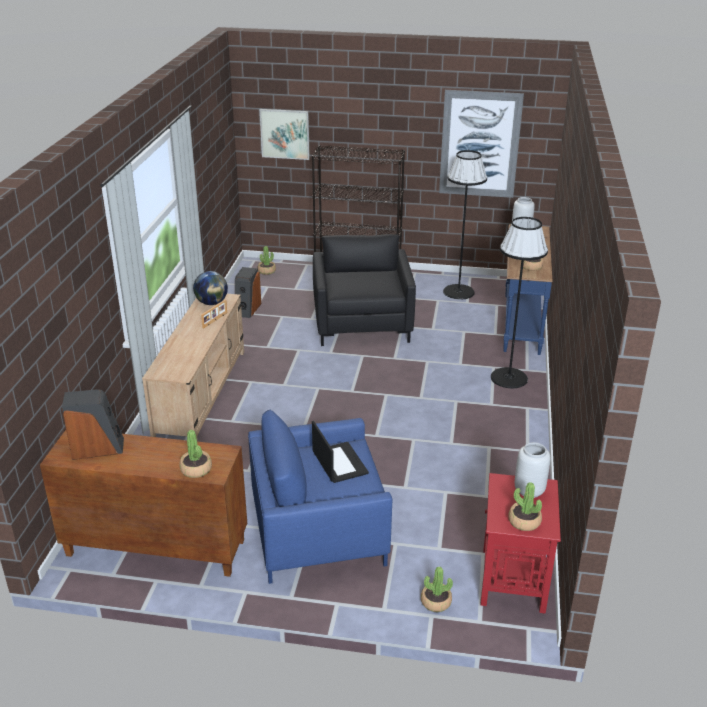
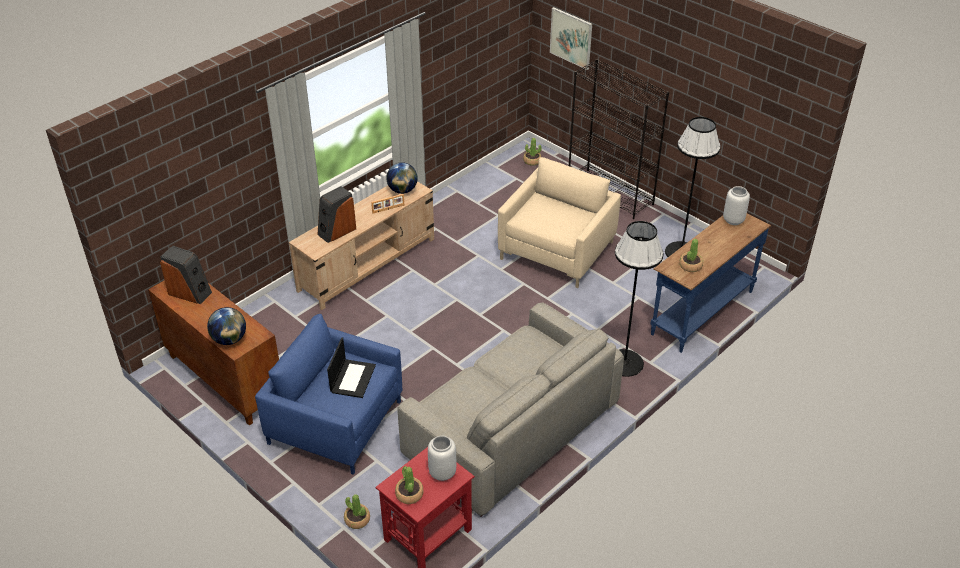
camera: 35 degrees right, 10 degrees up
potted plant [179,430,212,478] -> globe [207,307,246,345]
speaker [235,267,261,318] -> speaker moved to [317,186,356,243]
black armchair [313,234,416,346] -> beige armchair [498,157,621,288]
picture [439,90,524,198] -> none
none -> grey sofa [397,302,624,517]

